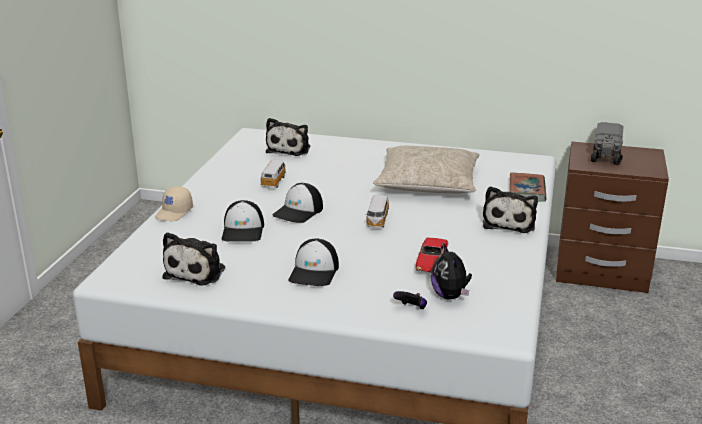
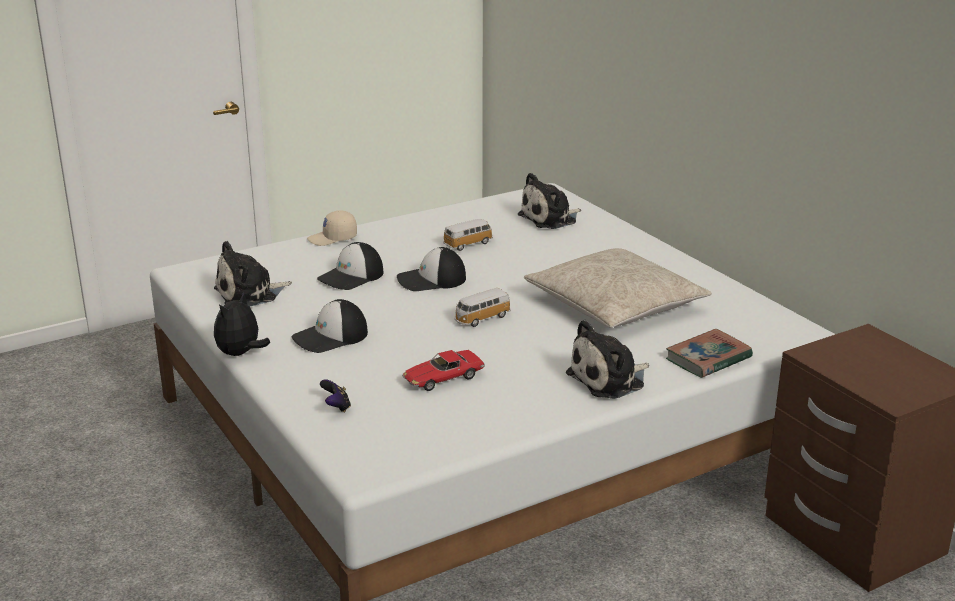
camera: 45 degrees right, 0 degrees up
plush toy [431,244,472,299] -> plush toy moved to [214,292,270,356]
toy truck [590,122,624,165] -> none

